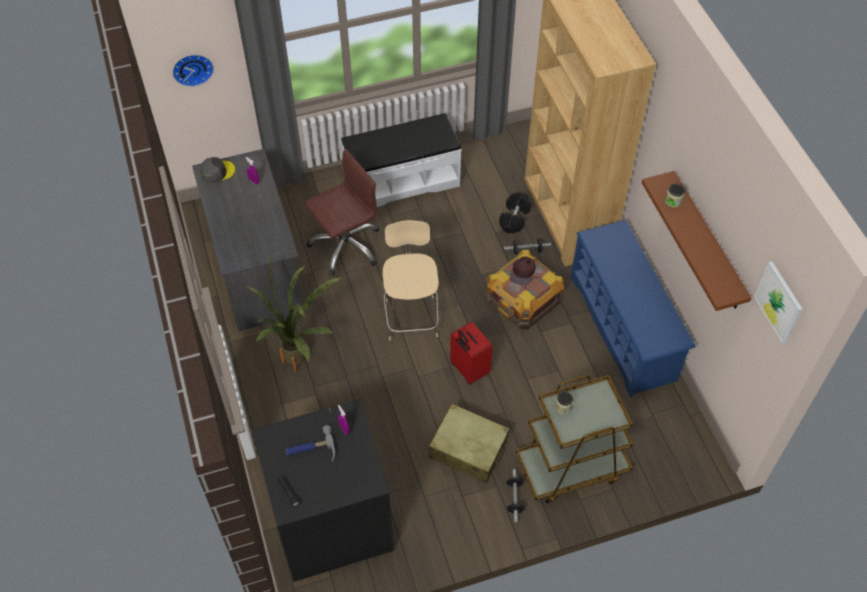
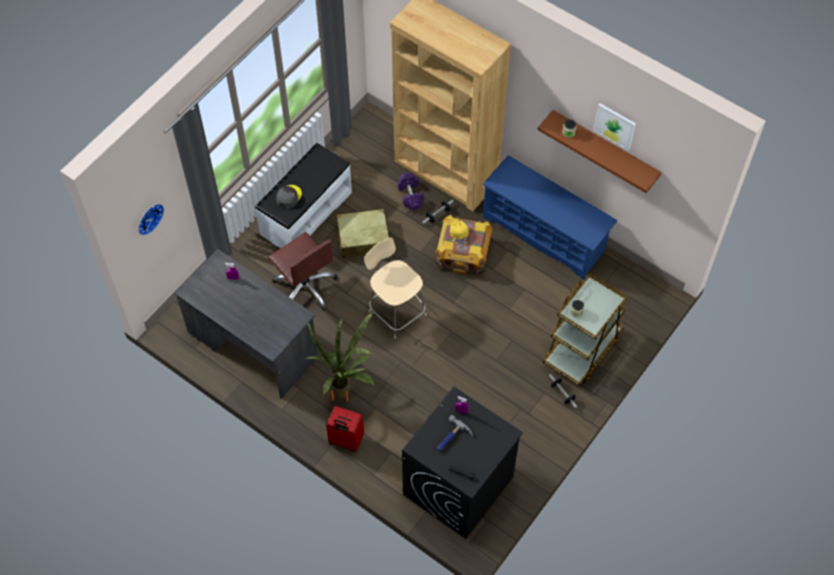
camera: 35 degrees left, 5 degrees up
grey cap [200,157,235,184] -> grey cap moved to [276,185,302,209]
brown office chair [304,149,379,275] -> brown office chair turned 120 degrees clockwise [268,232,338,311]
beige suitcase [428,404,510,483] -> beige suitcase moved to [334,209,389,258]
red suitcase [450,322,493,385] -> red suitcase moved to [326,406,364,452]
black dumbbell [499,192,531,233] -> purple dumbbell [398,172,424,210]
brown cap [510,256,536,285] -> yellow cap [450,220,470,245]
picture [754,262,802,344] -> picture moved to [593,103,636,151]

